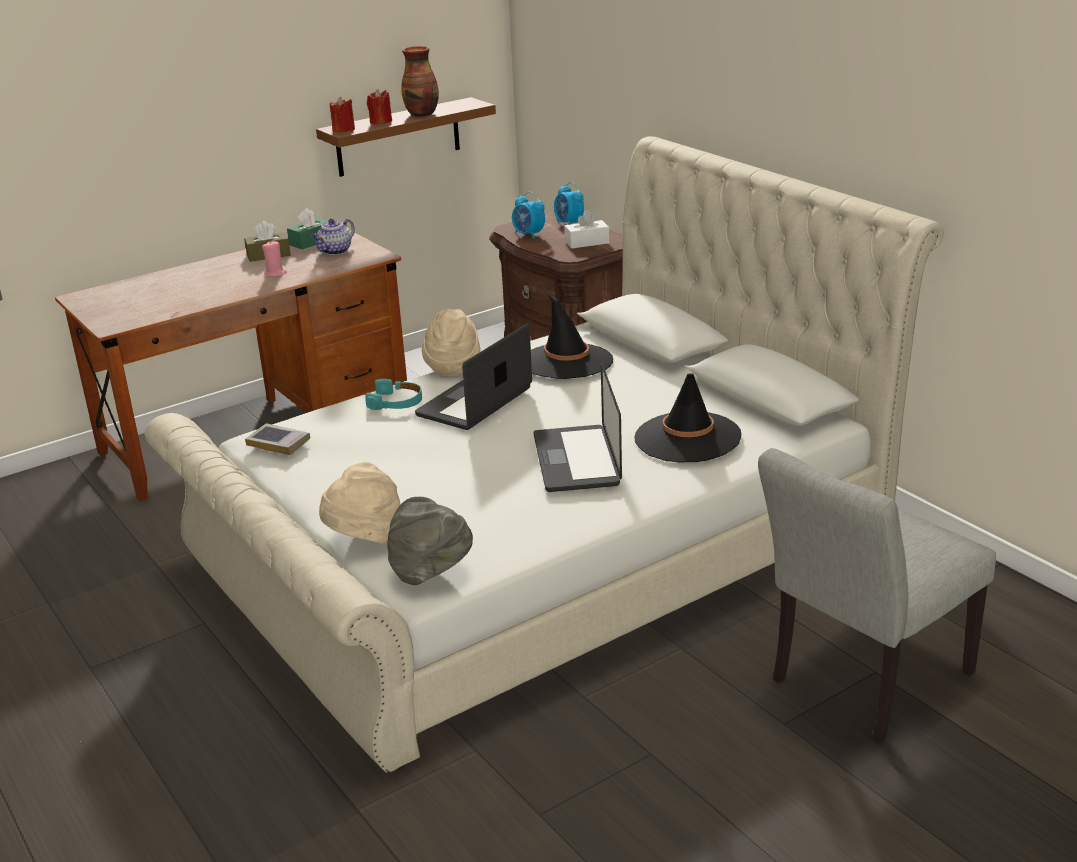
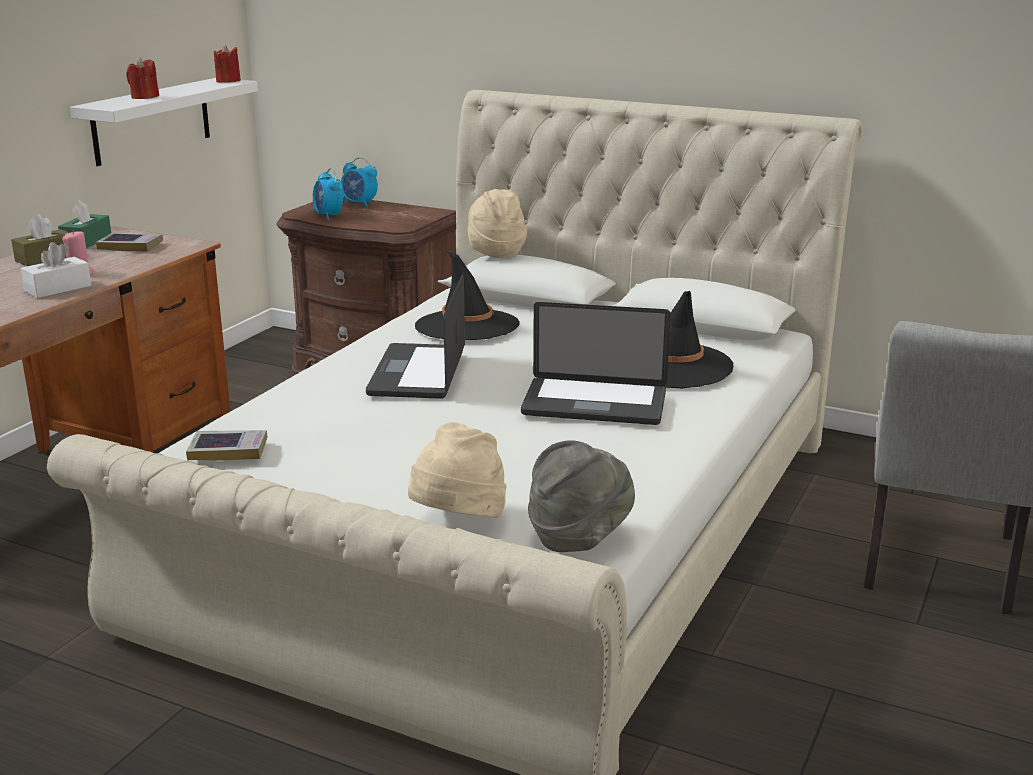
camera: 30 degrees left, 5 degrees down
teapot [311,219,355,255] -> book [96,232,163,252]
brown shelf [316,97,496,177] -> white shelf [70,78,258,166]
red candle [330,97,355,132] -> red candle moved to [214,44,241,83]
turquoise headphones [365,379,422,410] -> none
vase [401,46,439,117] -> none
beige hat [422,309,480,376] -> beige hat moved to [468,189,527,258]
alarm clock [512,192,545,239] -> alarm clock turned 45 degrees clockwise [313,168,343,220]
laptop [534,362,622,492] -> laptop turned 45 degrees counterclockwise [521,302,671,425]
white tissue box [564,210,609,249] -> white tissue box moved to [21,242,91,298]

